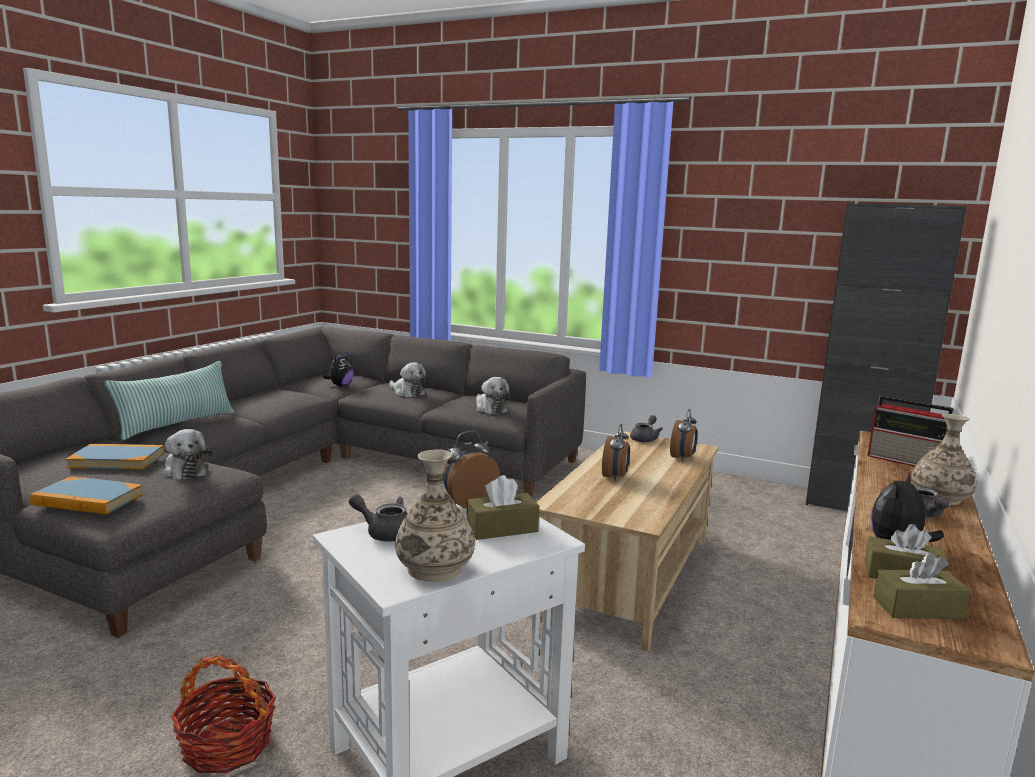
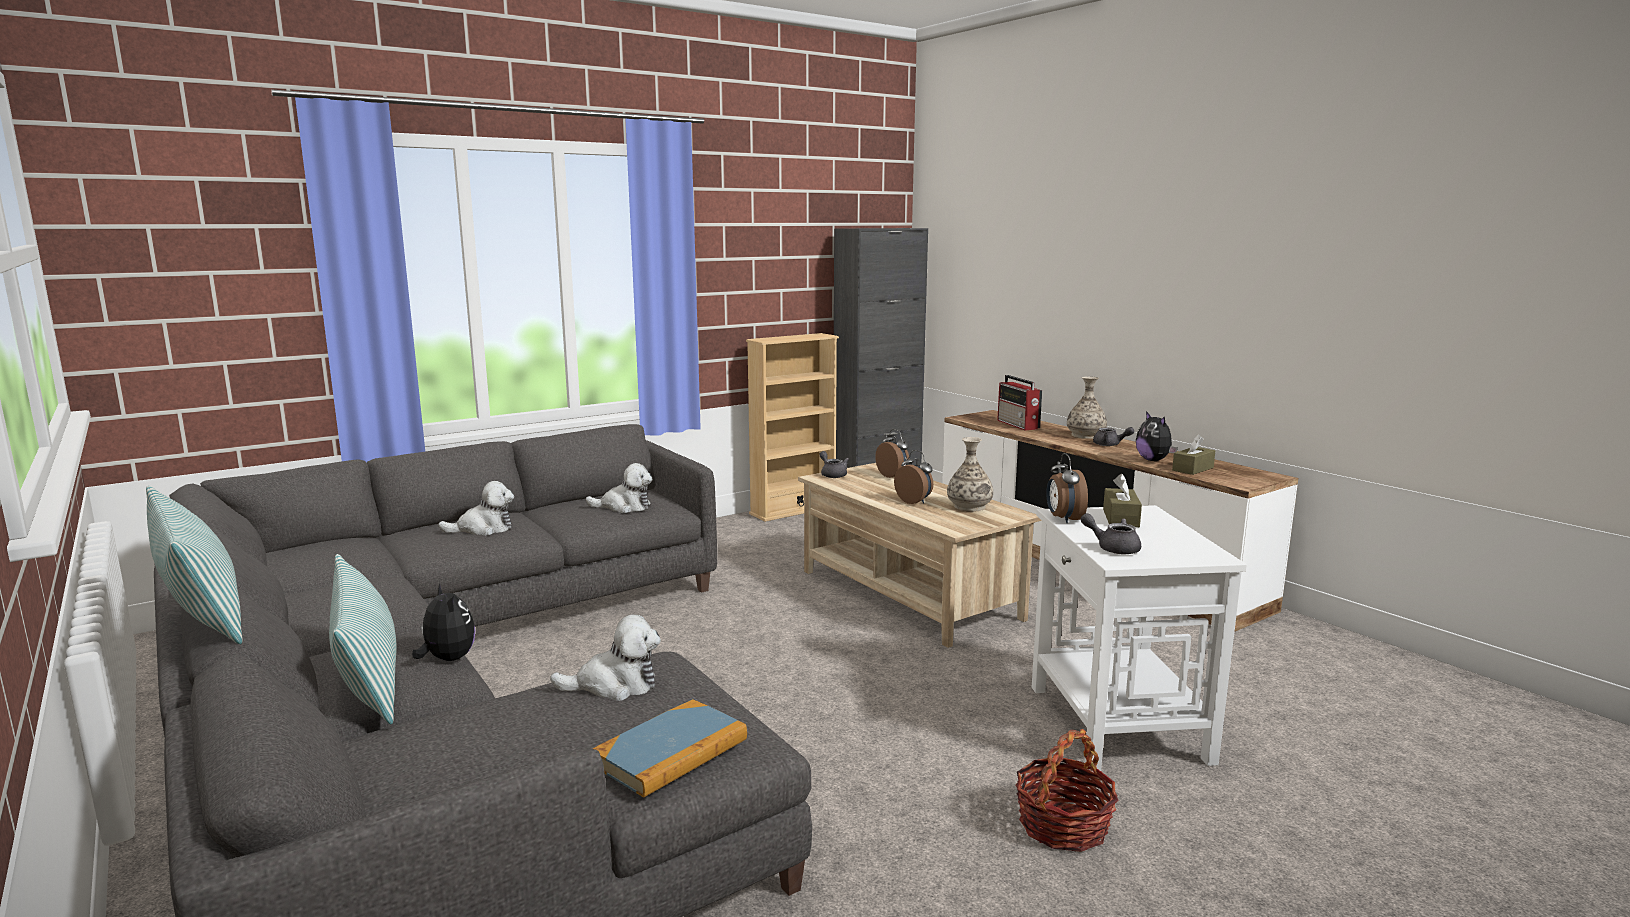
camera: 60 degrees left, 0 degrees up
book [66,444,164,469] -> none
plush toy [323,351,354,386] -> plush toy moved to [412,583,475,661]
grey teapot [349,494,408,541] -> grey teapot turned 75 degrees clockwise [1080,513,1141,554]
vase [395,449,475,582] -> vase moved to [947,437,993,512]
radio [868,396,954,467] -> radio turned 90 degrees clockwise [997,375,1042,430]
brown tissue box [873,552,971,619] -> none
none -> pillow [146,485,243,644]
none -> beige bookcase [746,333,839,522]

